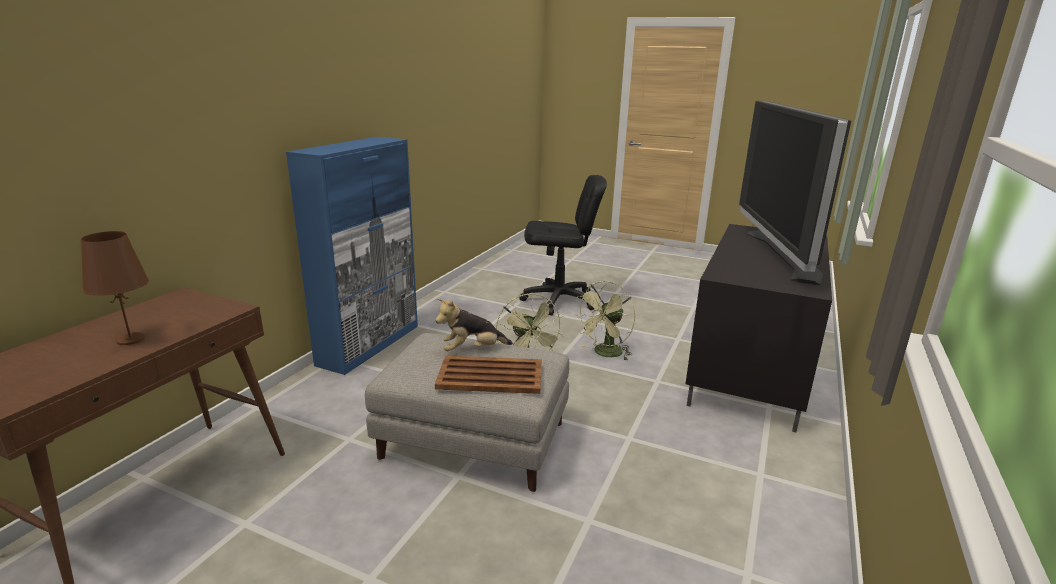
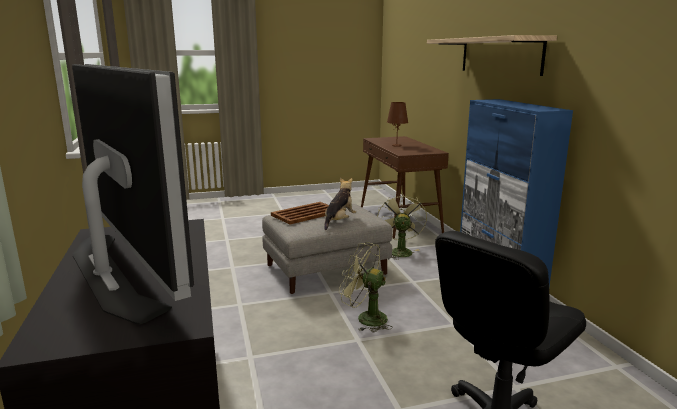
camera: 140 degrees right, 5 degrees down
green fan [574,281,635,361] -> green fan moved to [377,193,427,260]
none -> shelf [427,35,557,76]

